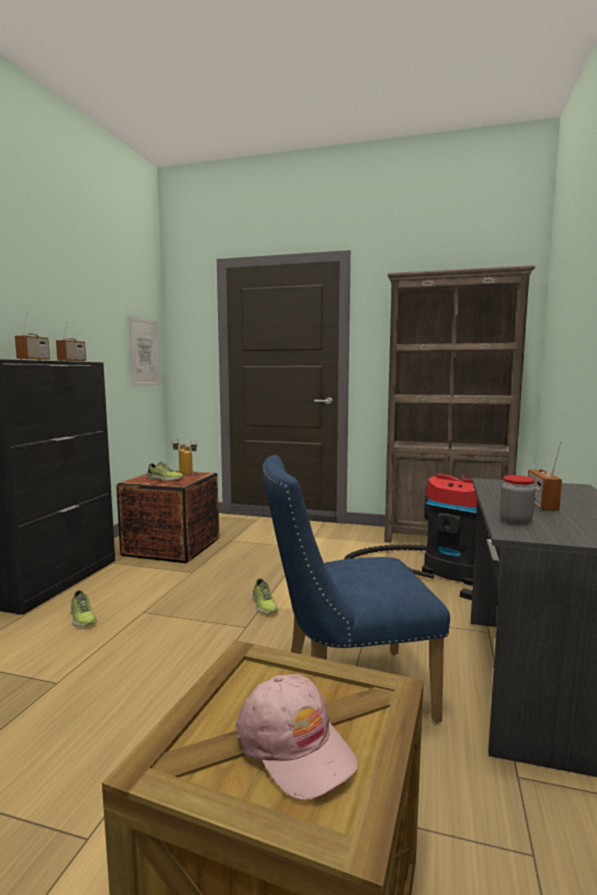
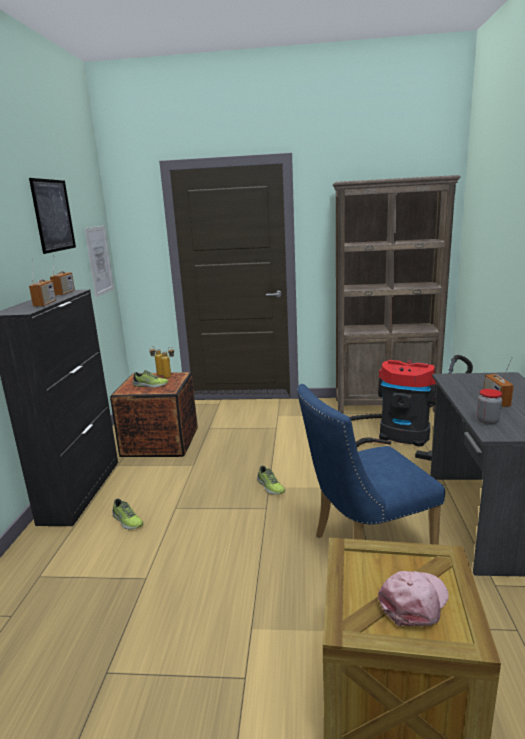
camera: 10 degrees left, 10 degrees up
pink cap [236,674,358,801] -> pink cap turned 90 degrees counterclockwise [378,571,449,626]
none -> picture [29,178,76,254]

